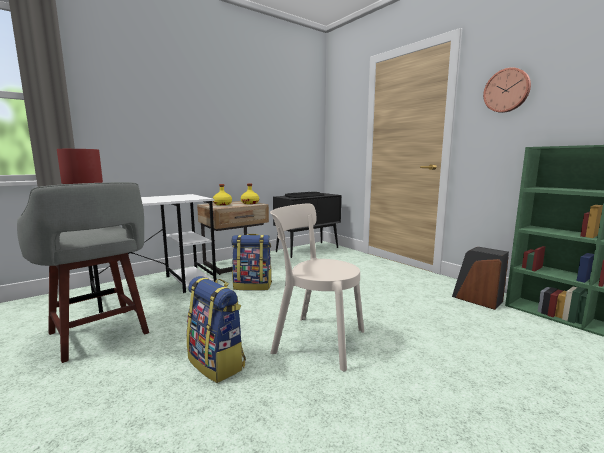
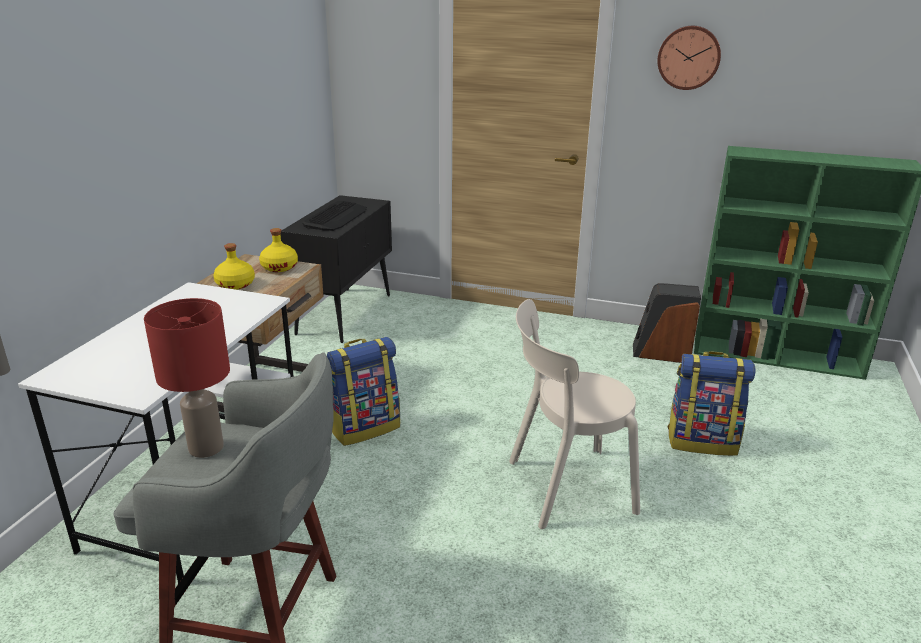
camera: 35 degrees left, 15 degrees up
backpack [186,276,246,383] -> backpack moved to [667,351,756,456]

